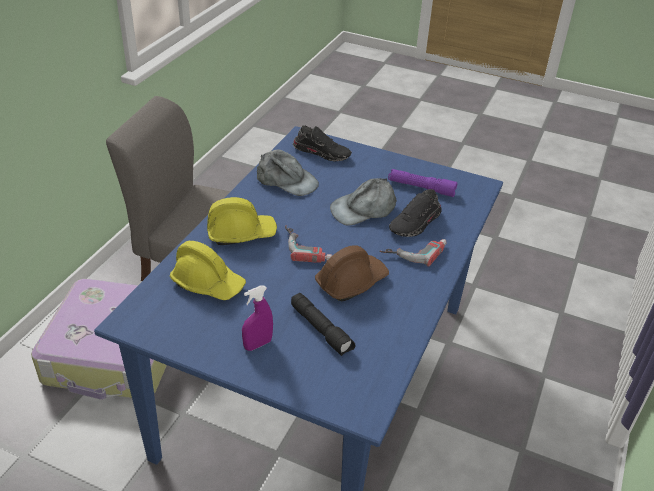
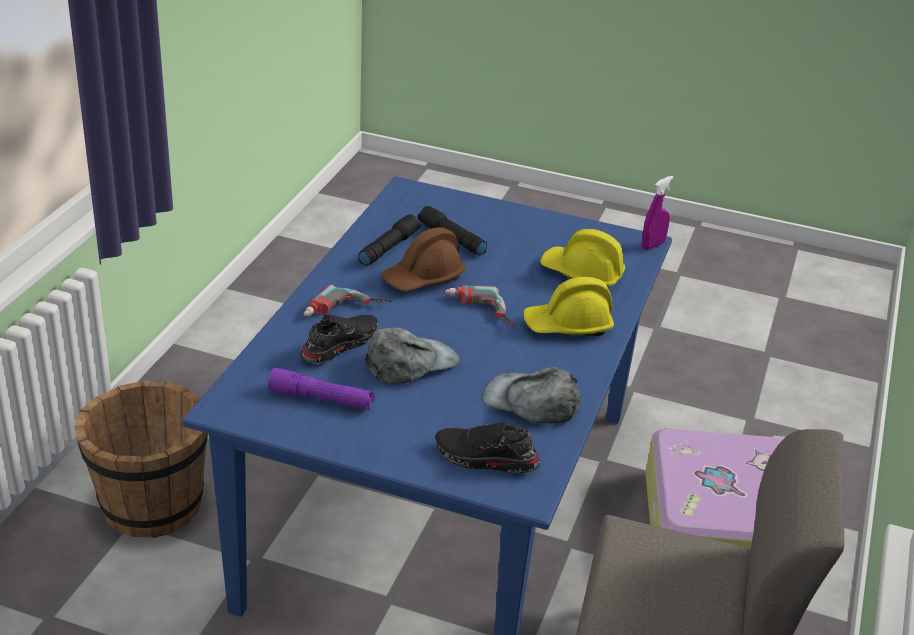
camera: 175 degrees right, 5 degrees down
purple spray bottle [242,285,273,351] -> purple spray bottle moved to [642,176,674,250]
none -> brown bucket [75,381,208,538]
none -> black flashlight [359,214,421,266]

